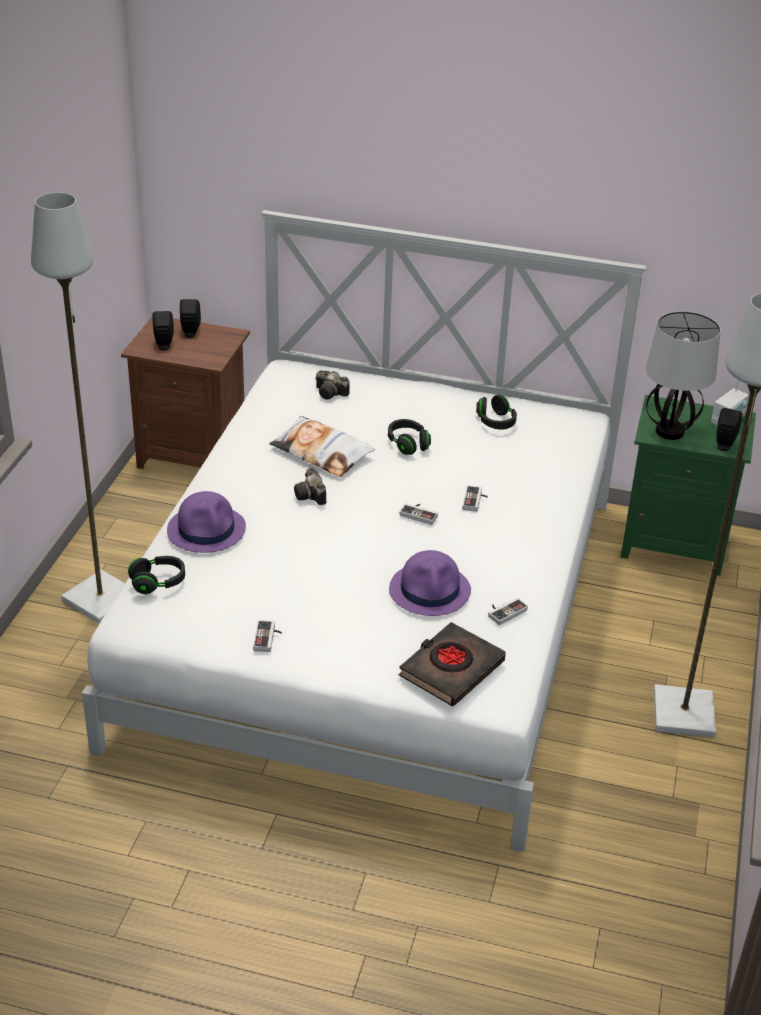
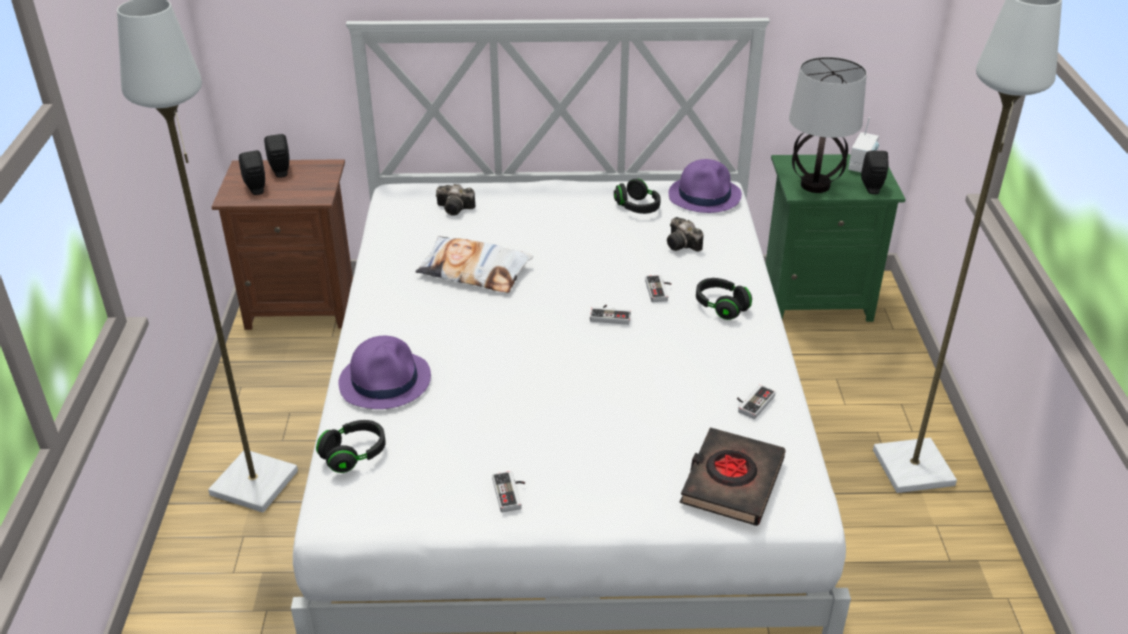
camera: 15 degrees left, 0 degrees up
camera [294,468,326,505] -> camera moved to [667,217,703,252]
black headphones [388,419,431,455] -> black headphones moved to [696,278,752,320]
purple hat [389,550,471,616] -> purple hat moved to [669,159,742,213]

